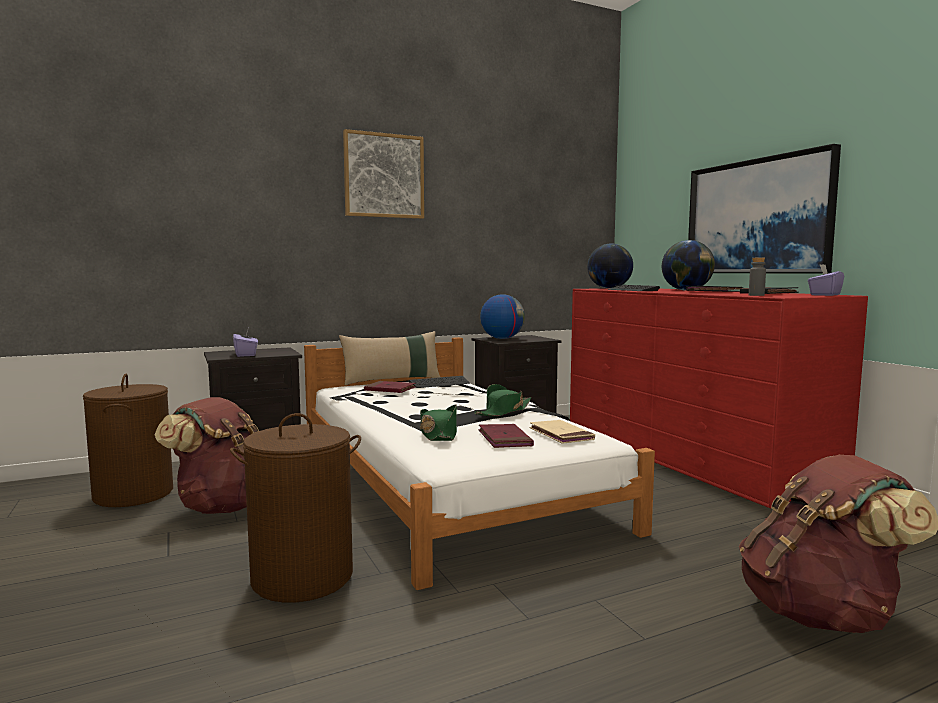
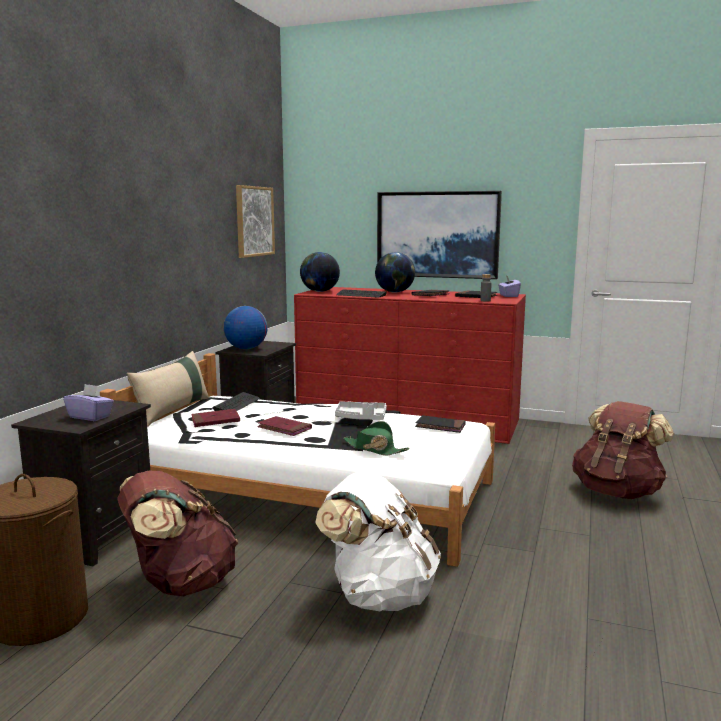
camera: 45 degrees left, 5 degrees up
brown laundry basket [230,413,361,602] -> white backpack [315,471,441,611]
picture [343,129,424,219] -> picture moved to [236,185,275,258]
green hat [475,384,531,416] -> grey tray [335,401,387,420]
red book [479,424,534,448] -> red book moved to [257,416,312,436]
beige book [529,420,595,444] -> black book [415,415,466,433]

